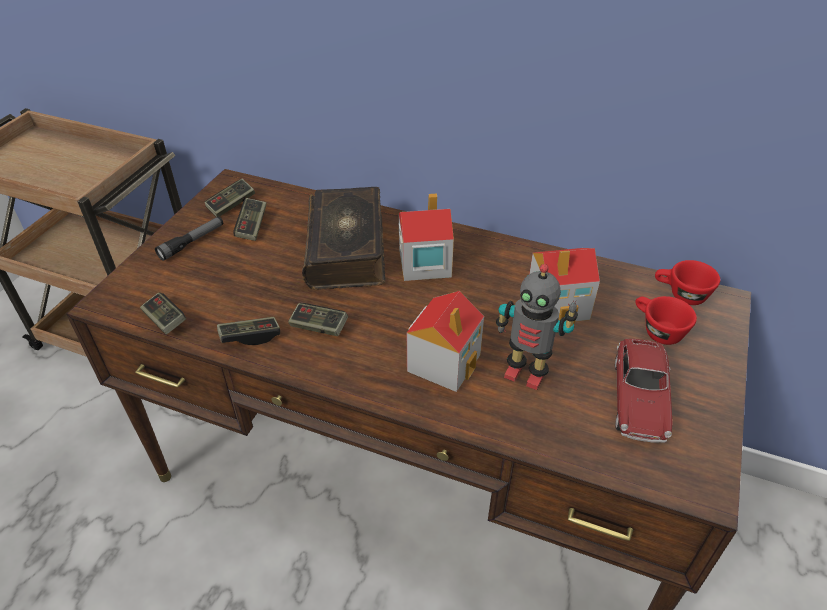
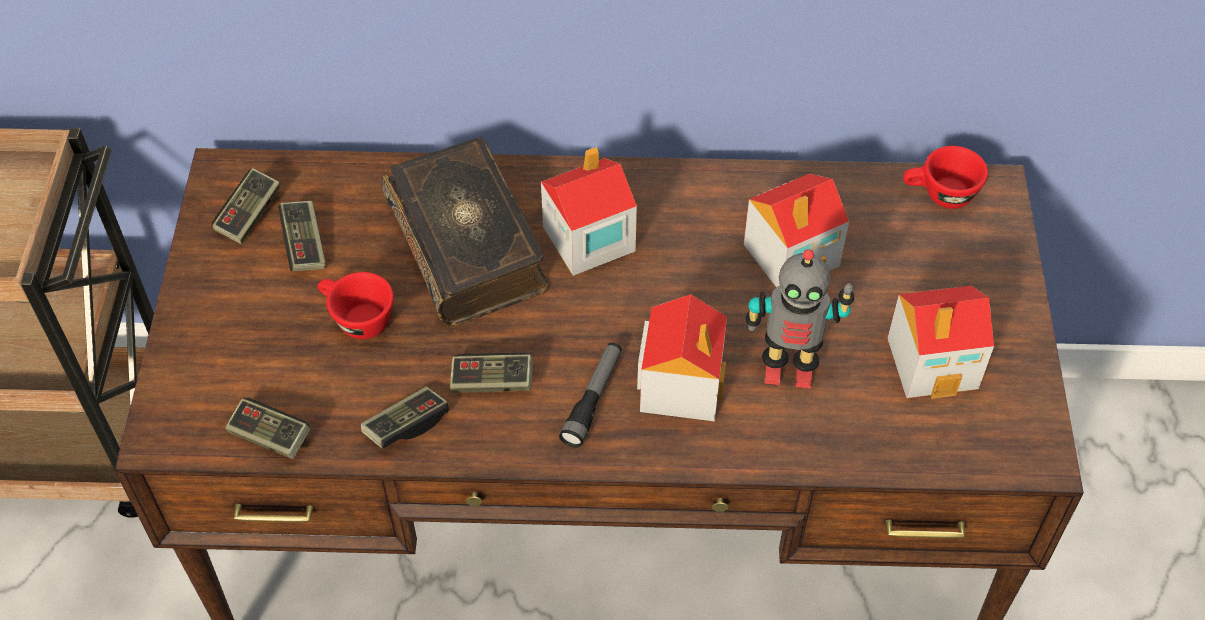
camera: 20 degrees left, 10 degrees up
flashlight [155,217,223,261] -> flashlight moved to [559,342,622,448]
toy car [615,339,672,443] -> toy house [888,286,994,399]
red cup [635,296,697,345] -> red cup moved to [317,272,394,339]

